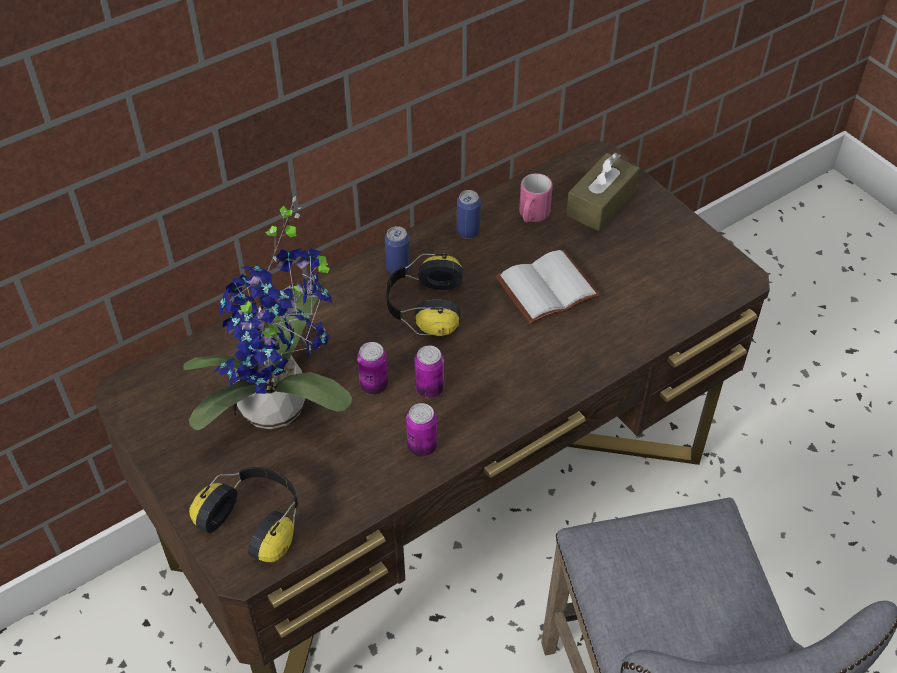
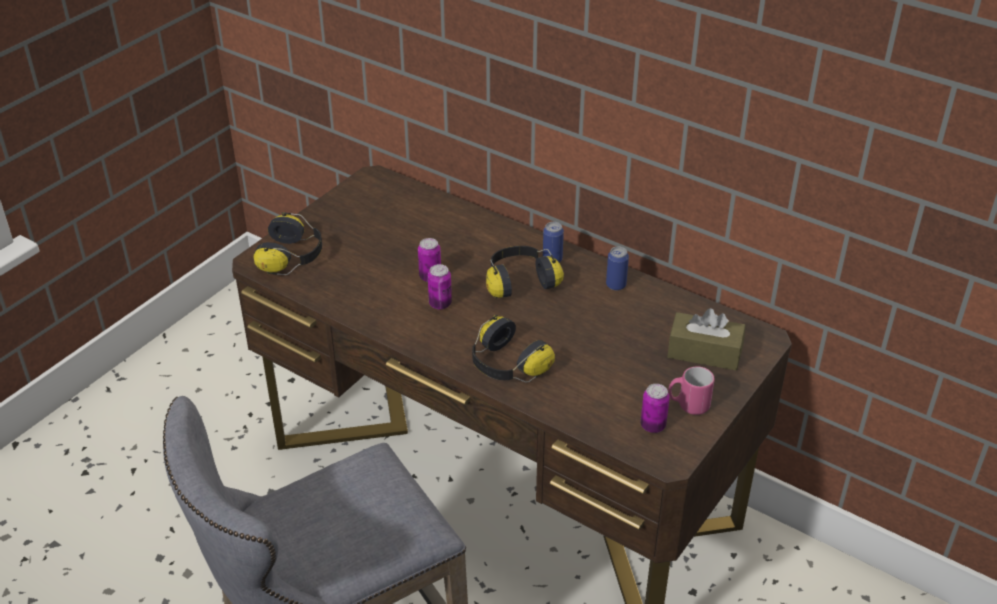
camera: 70 degrees right, 10 degrees down
potted plant [183,196,352,430] -> none
can [406,403,437,457] -> can moved to [641,384,670,433]
white book [495,250,601,324] -> none
pink mug [519,173,553,223] -> pink mug moved to [668,366,715,415]
none -> headphones [472,315,555,383]

